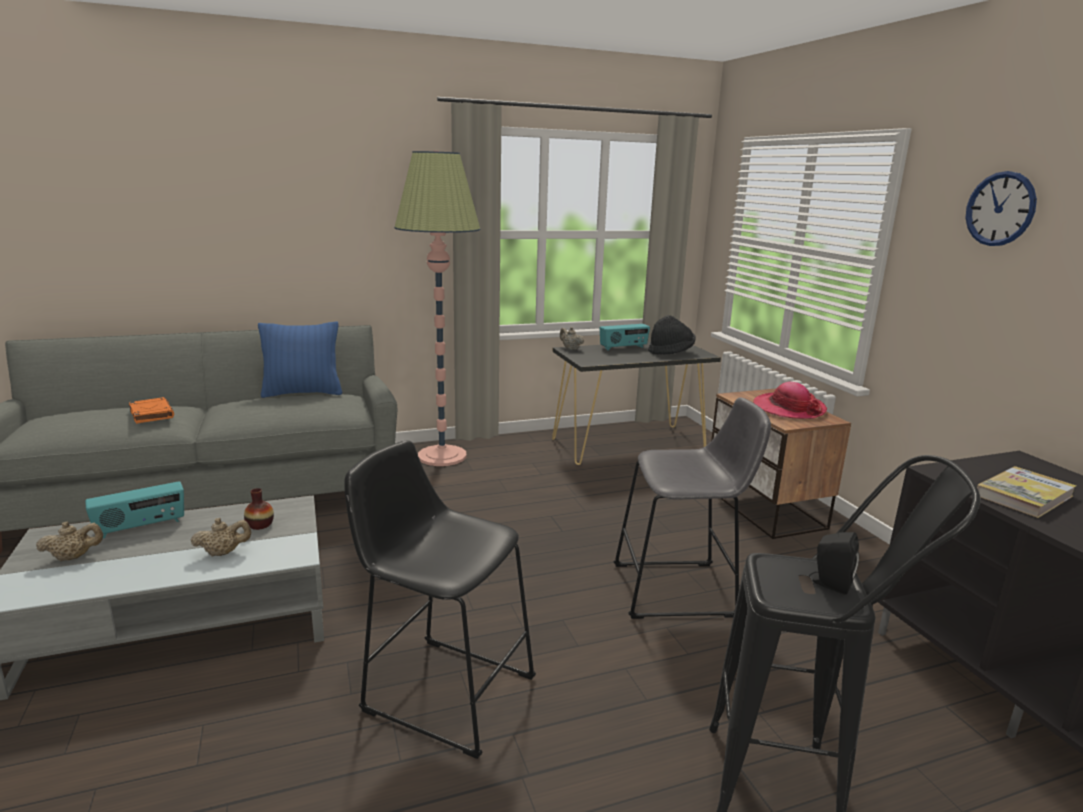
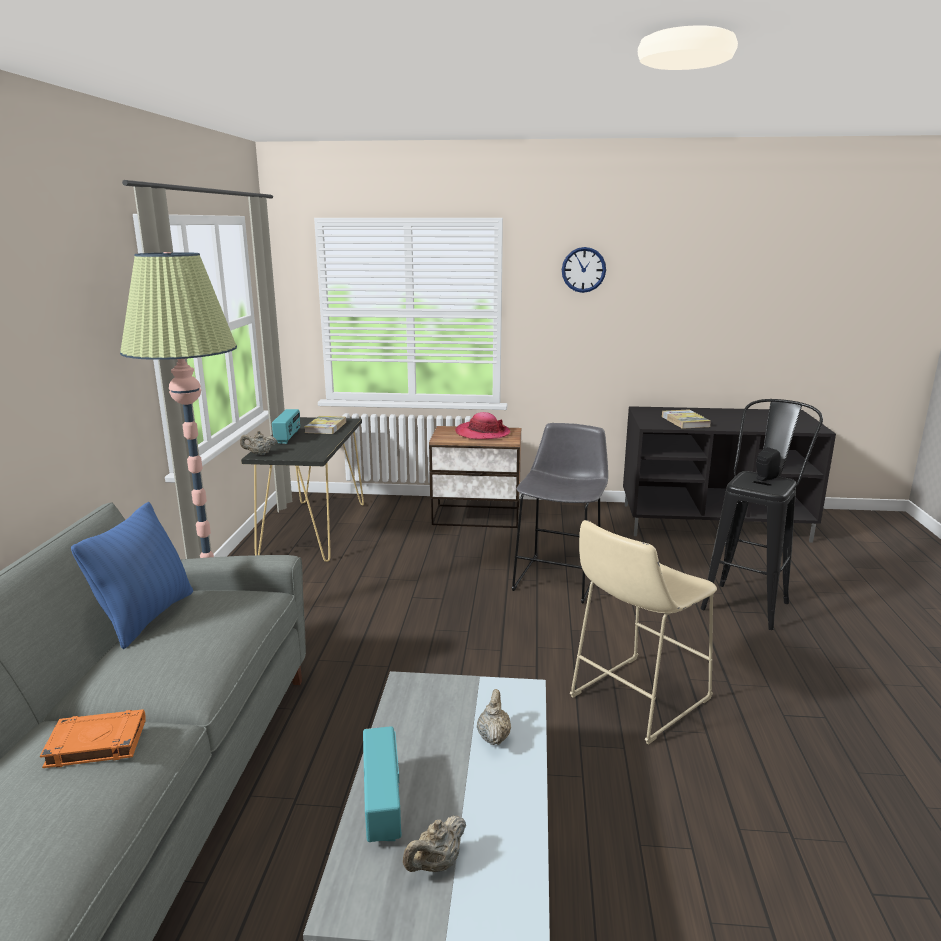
camera: 65 degrees left, 0 degrees up
beige teapot [36,521,103,561] -> beige teapot turned 135 degrees counterclockwise [403,816,466,872]
vase [244,488,274,530] -> none
black stool [345,441,536,759] -> beige stool [570,520,717,745]
black hat [648,315,696,355] -> book [305,416,346,434]

